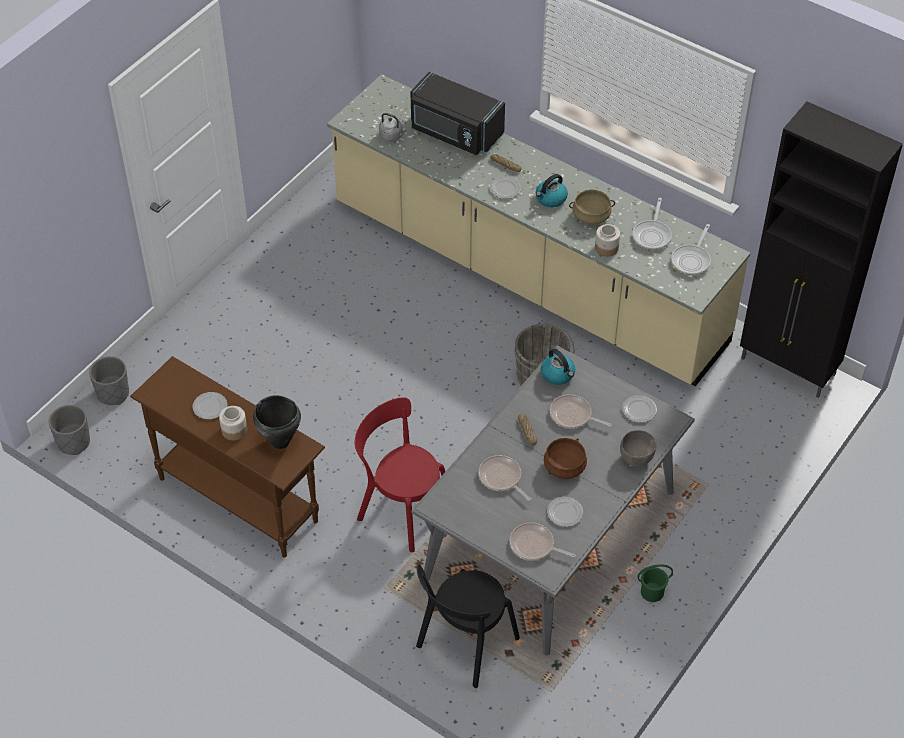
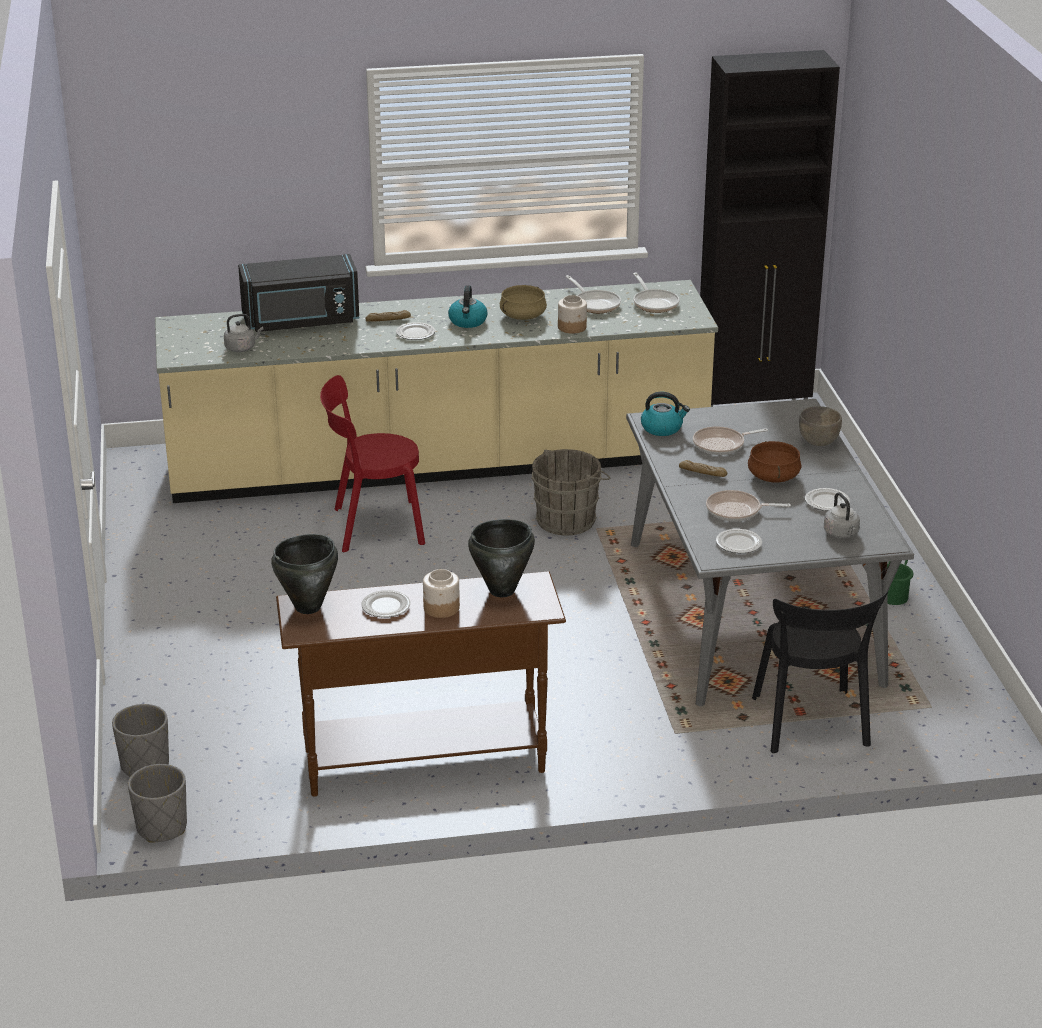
camera: 45 degrees left, 20 degrees down
red chair [355,397,445,552] -> red chair moved to [320,375,425,552]
frying pan [510,522,576,561] -> grey kettle [824,492,860,539]
plate [622,395,657,423] -> plate moved to [716,529,762,553]
none -> black cooking pot [271,534,338,614]

